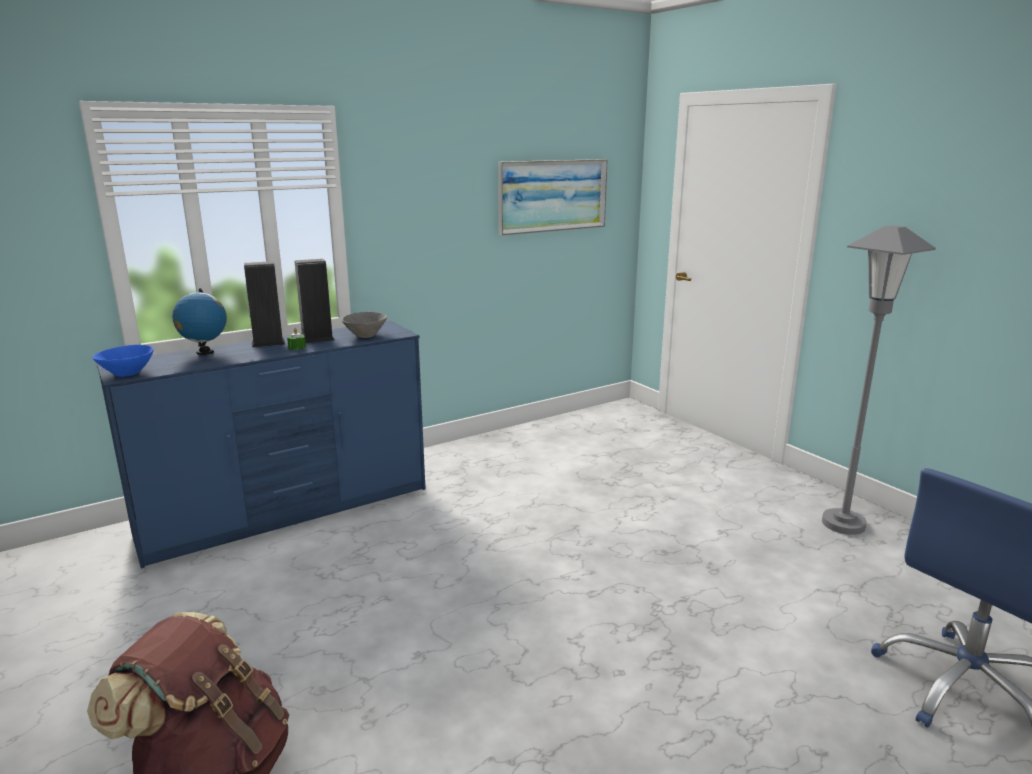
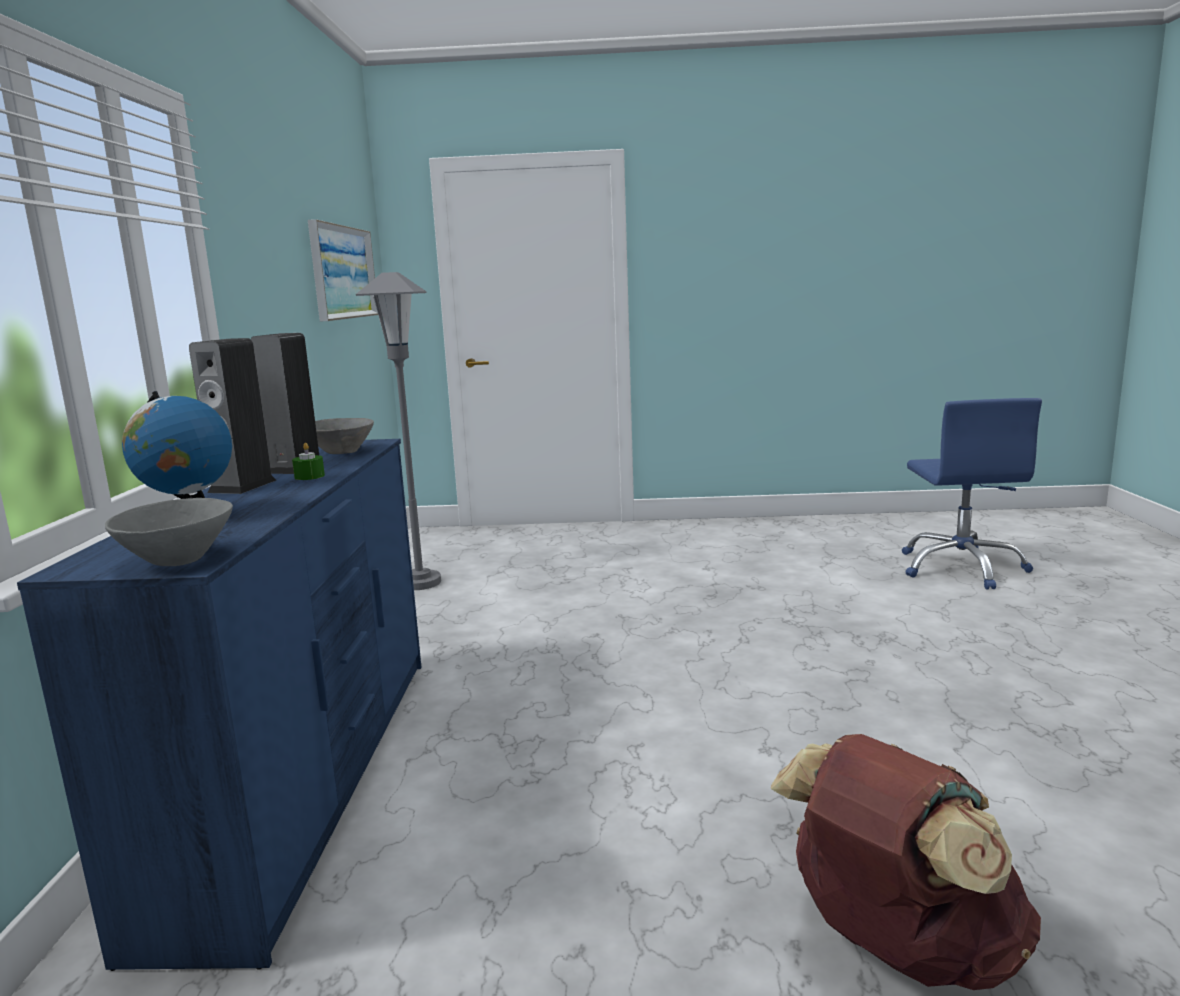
camera: 55 degrees left, 5 degrees down
blue bowl [93,345,153,377] -> grey bowl [105,498,233,566]
grey floor lamp [822,225,936,535] -> grey floor lamp moved to [356,272,441,590]

